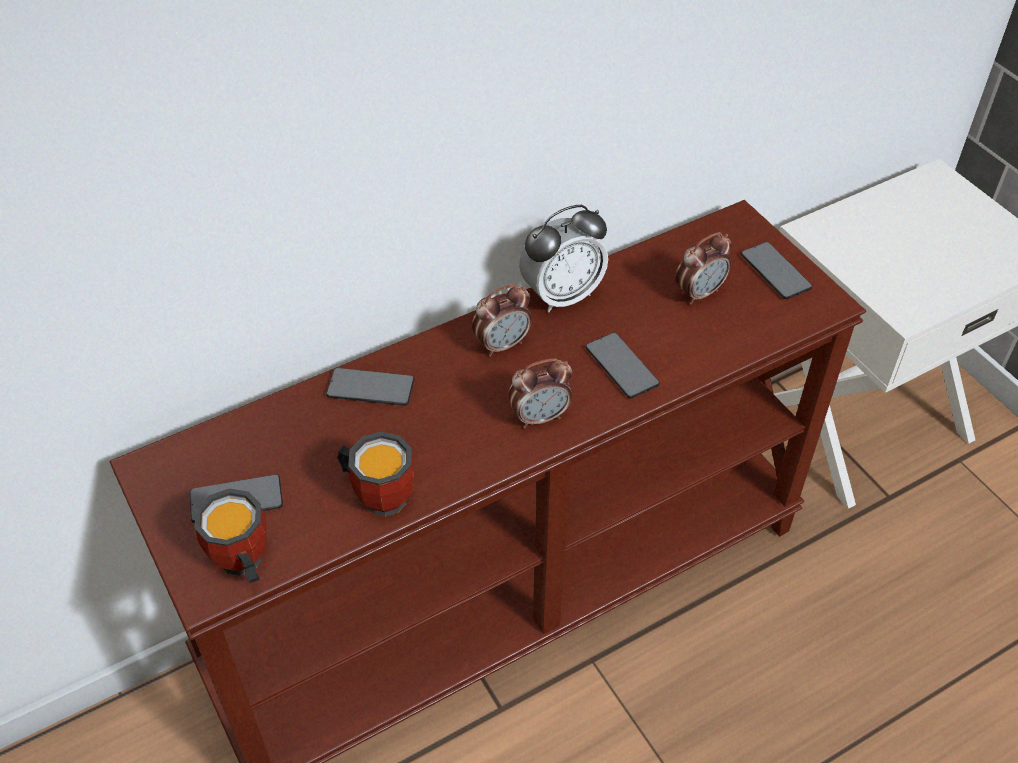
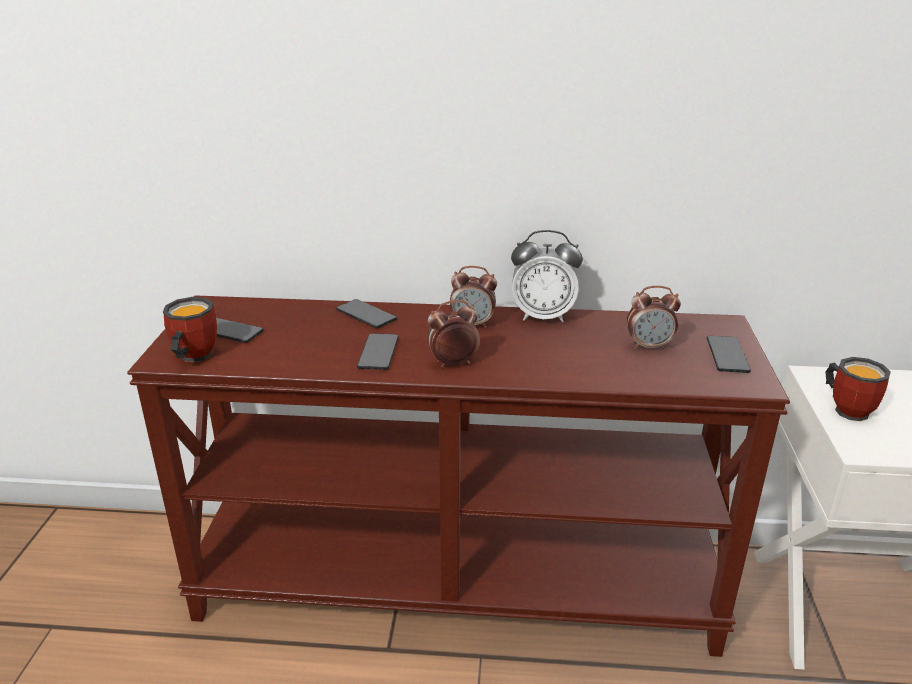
camera: 35 degrees right, 20 degrees down
mug [337,432,414,517] -> mug moved to [825,357,891,421]
alarm clock [508,359,572,428] -> alarm clock turned 150 degrees clockwise [428,300,480,367]
phone [586,333,660,399] -> phone moved to [357,333,399,370]

